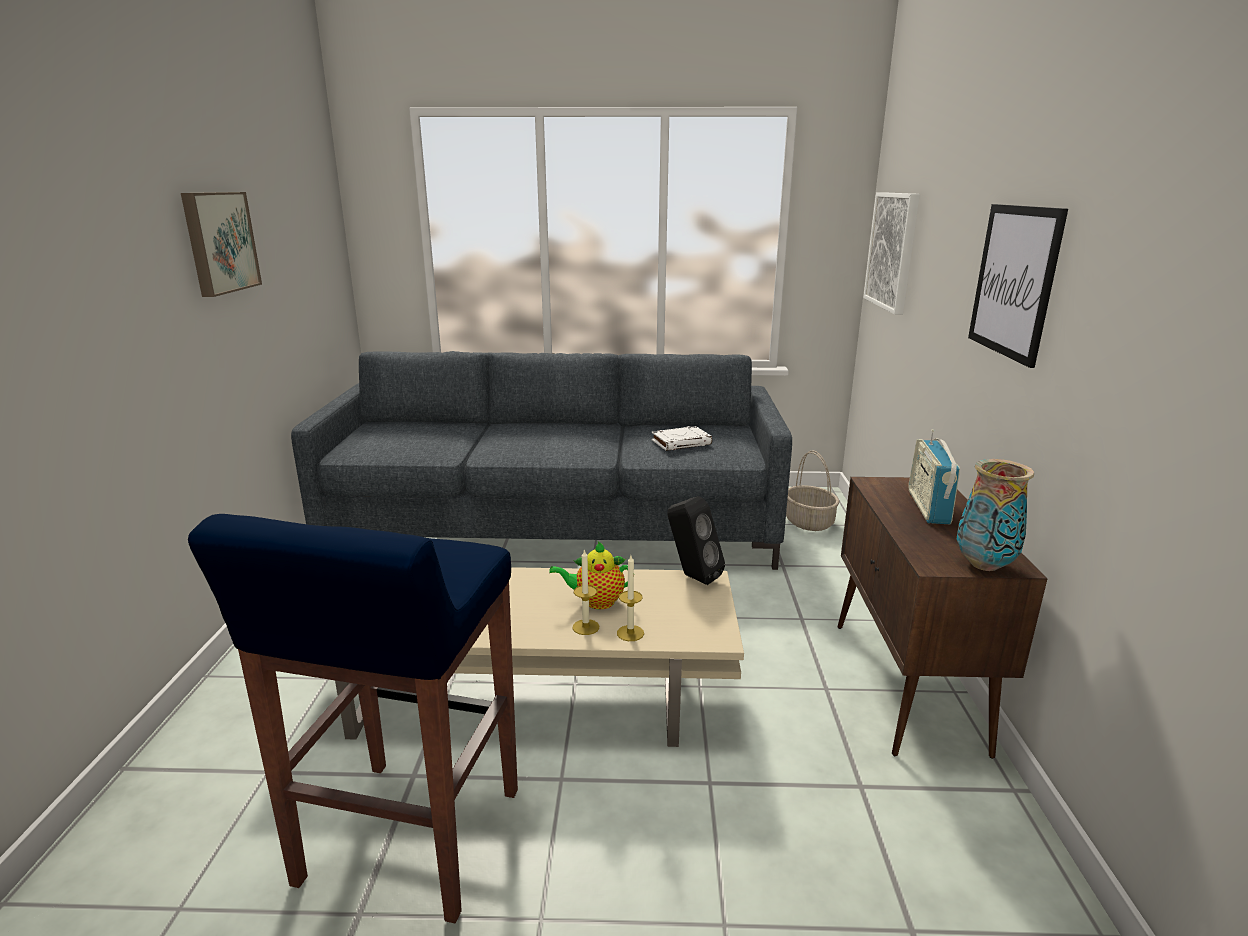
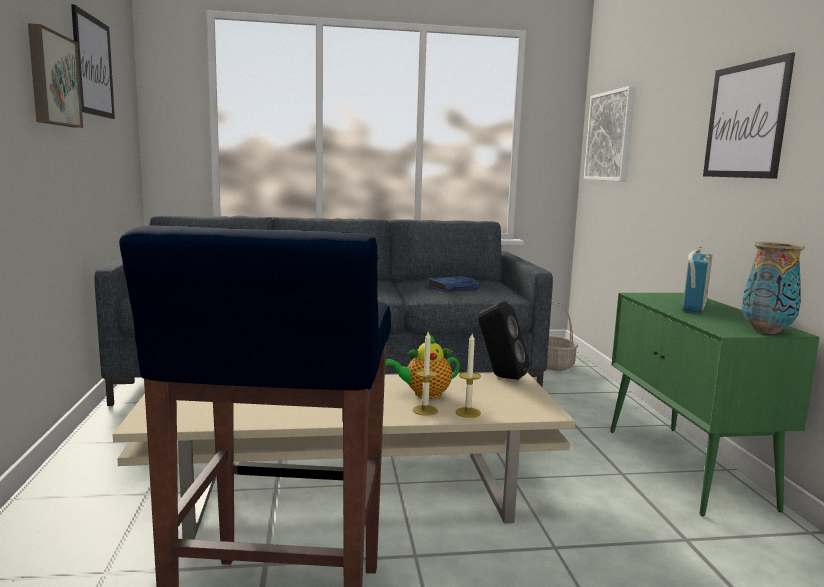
camera: 10 degrees left, 10 degrees down
white book [651,426,712,451] -> blue book [427,276,480,292]
brown cabinet [837,477,1048,759] -> green cabinet [610,293,820,517]
radio [908,429,960,524] -> radio turned 150 degrees counterclockwise [682,246,713,313]
none -> picture [71,4,115,119]

